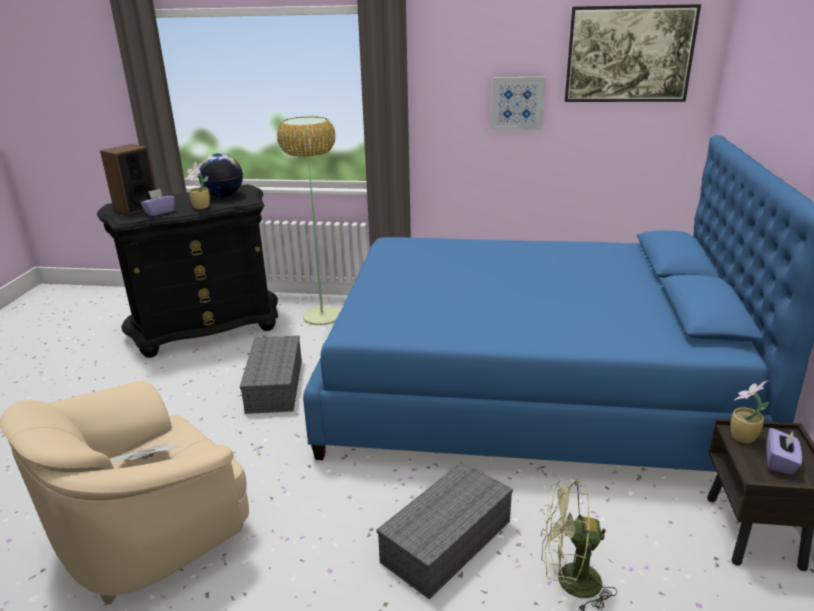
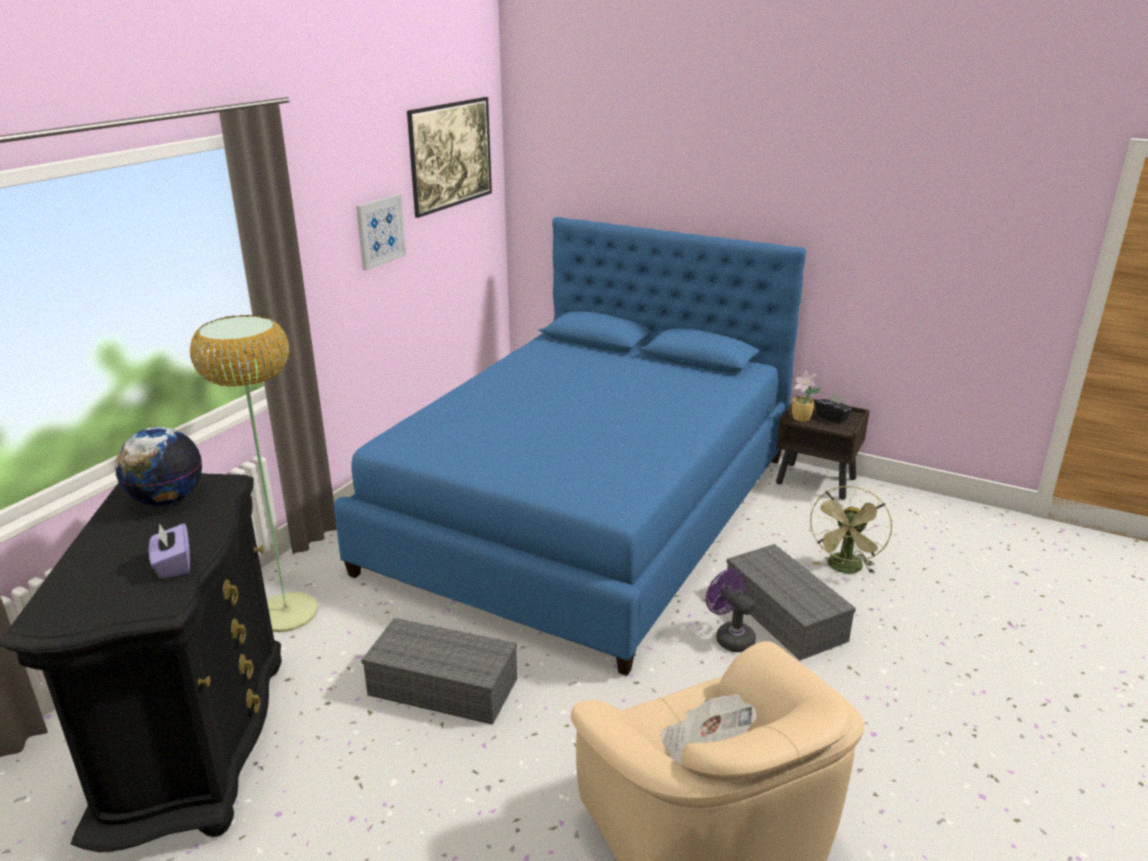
camera: 70 degrees left, 0 degrees up
speaker [100,144,156,215] -> none
potted plant [185,162,210,209] -> none
purple tissue box [766,428,802,475] -> black tissue box [815,392,852,424]
none -> purple fan [706,569,756,652]

